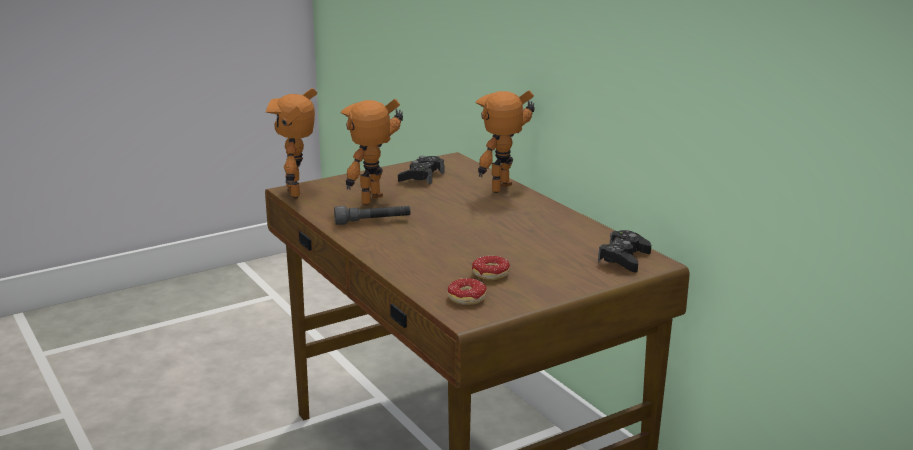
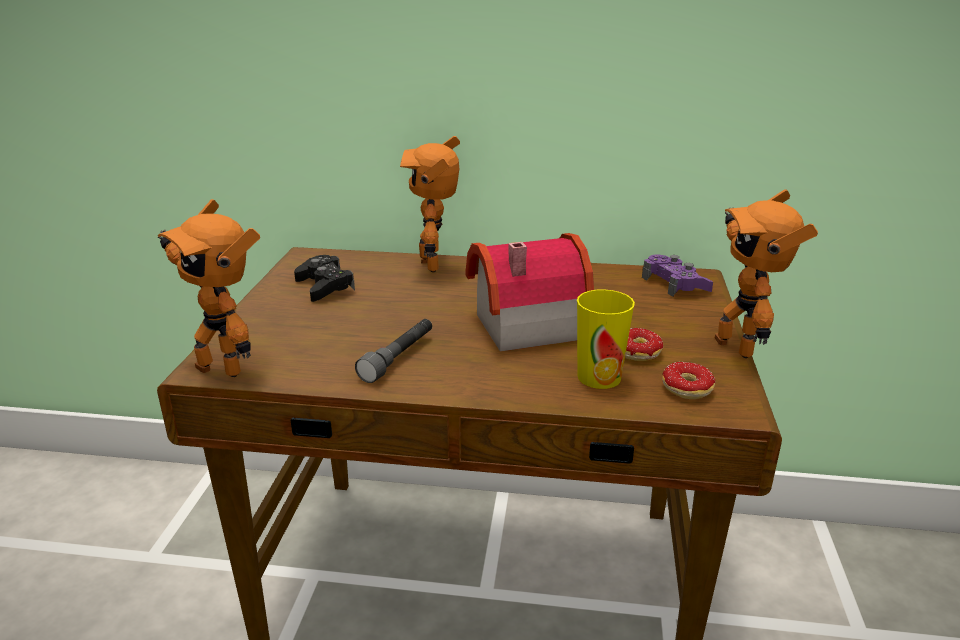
camera: 50 degrees left, 5 degrees up
toy robot [340,99,403,205] -> toy robot moved to [715,189,818,358]
black game controller [598,230,651,273] -> purple game controller [642,254,713,297]
none -> toy house [466,233,594,352]
none -> cup [577,289,635,389]

